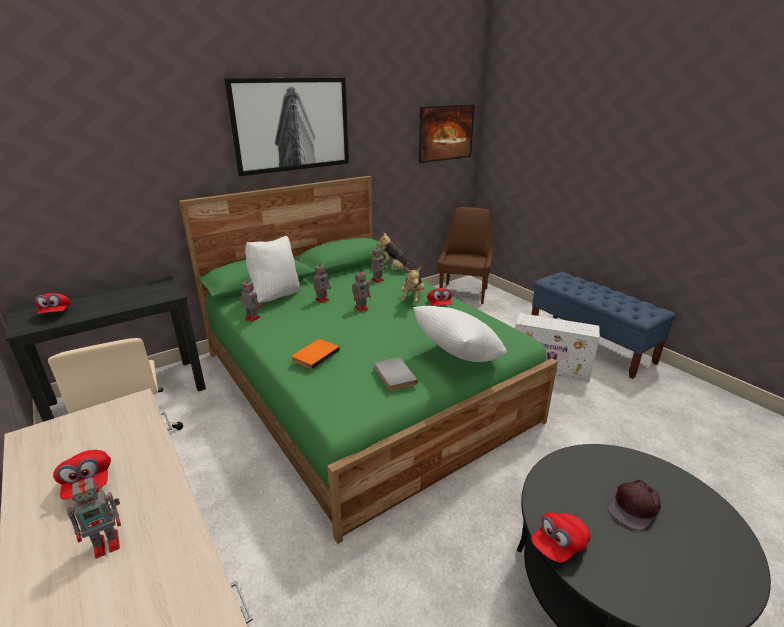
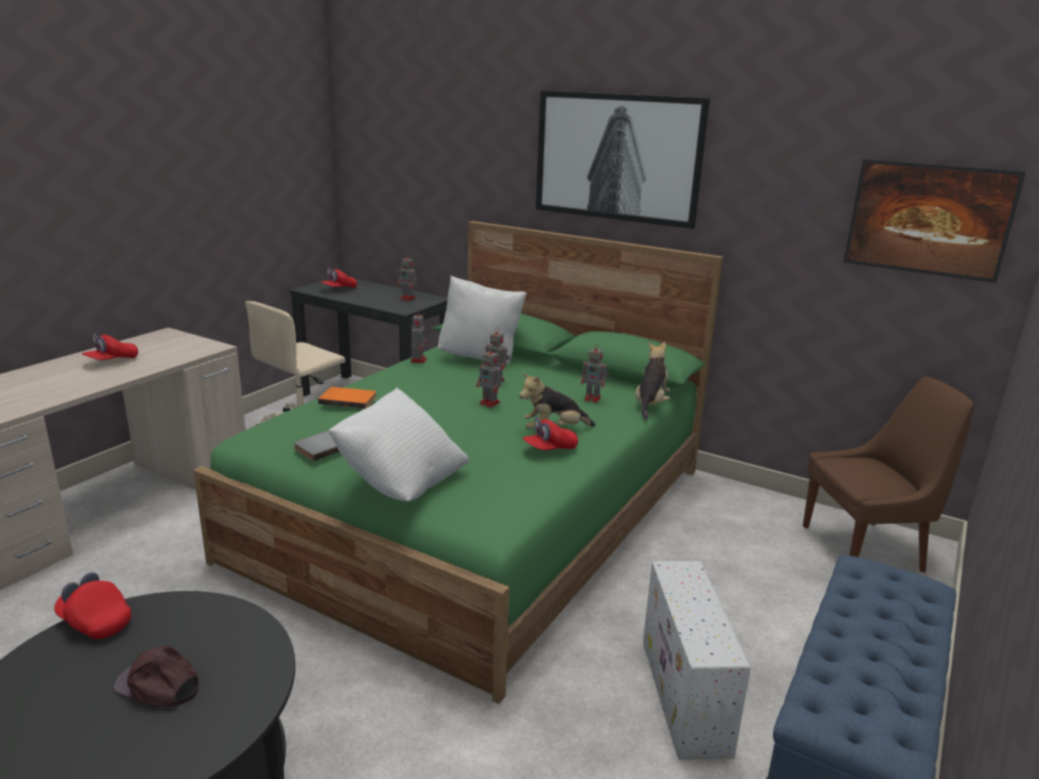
camera: 65 degrees right, 5 degrees down
toy robot [67,476,121,559] -> toy robot moved to [397,254,418,301]

